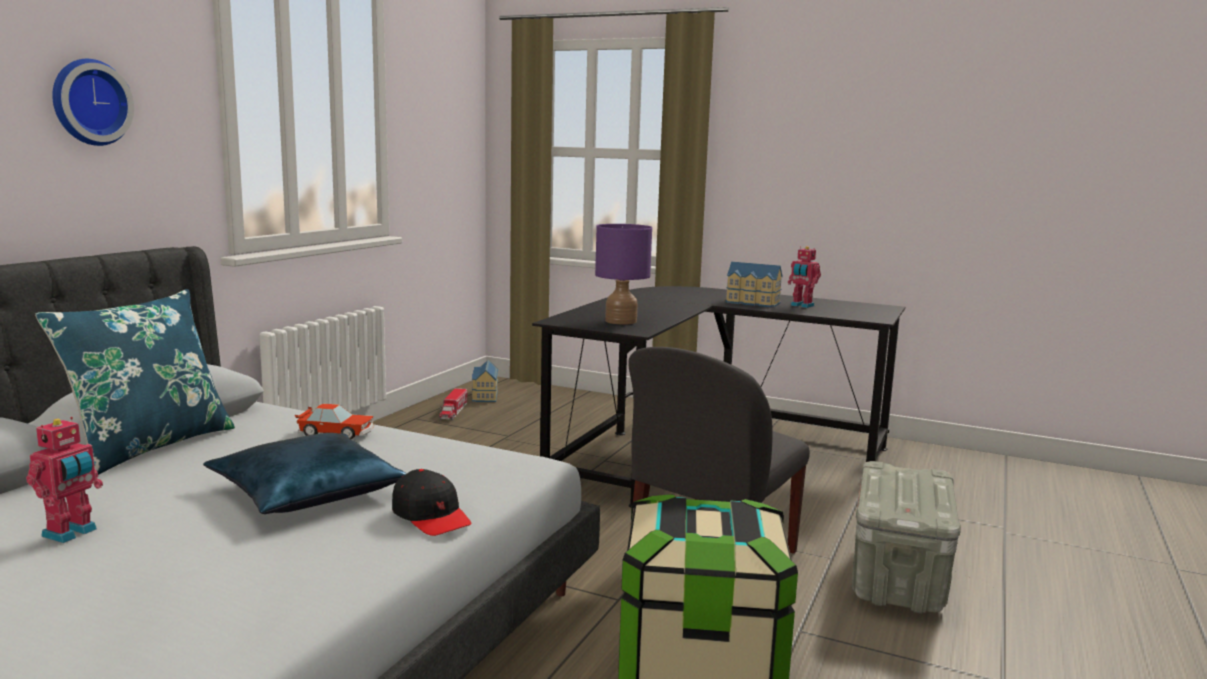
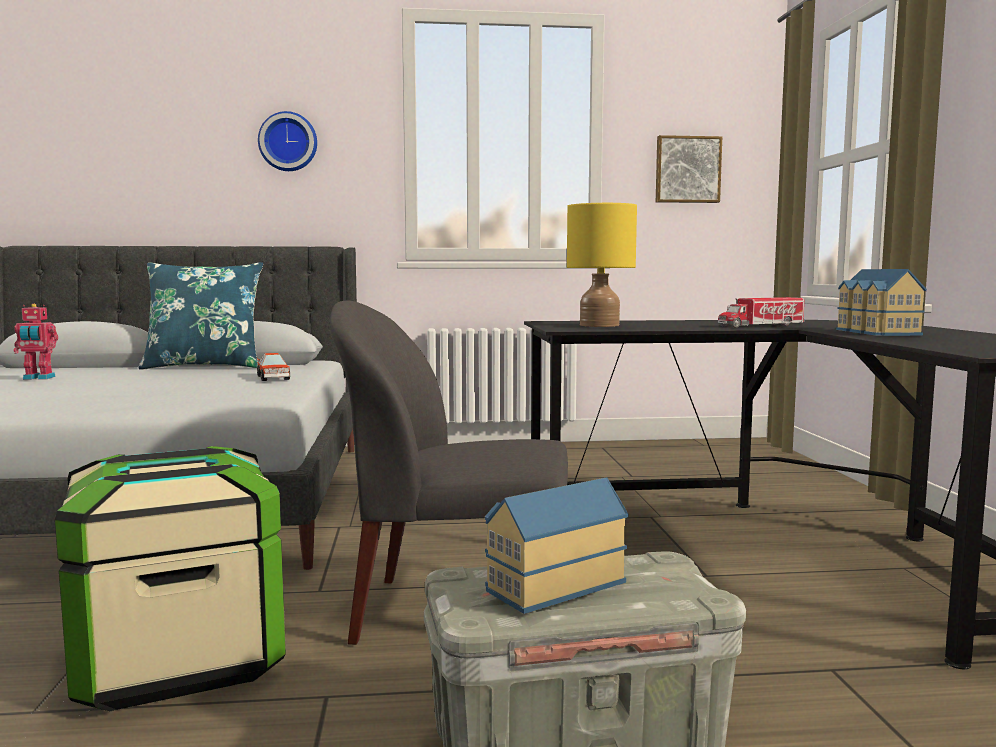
camera: 60 degrees right, 5 degrees down
blue pillow [203,433,406,514] -> none
black cap [392,469,471,536] -> none
toy truck [439,388,467,420] -> toy truck moved to [718,297,805,328]
toy house [472,360,498,402] -> toy house moved to [485,478,628,614]
purple table lamp [595,224,652,325] -> yellow table lamp [567,203,637,327]
toy robot [788,246,821,308] -> none
none -> picture [656,135,722,203]

